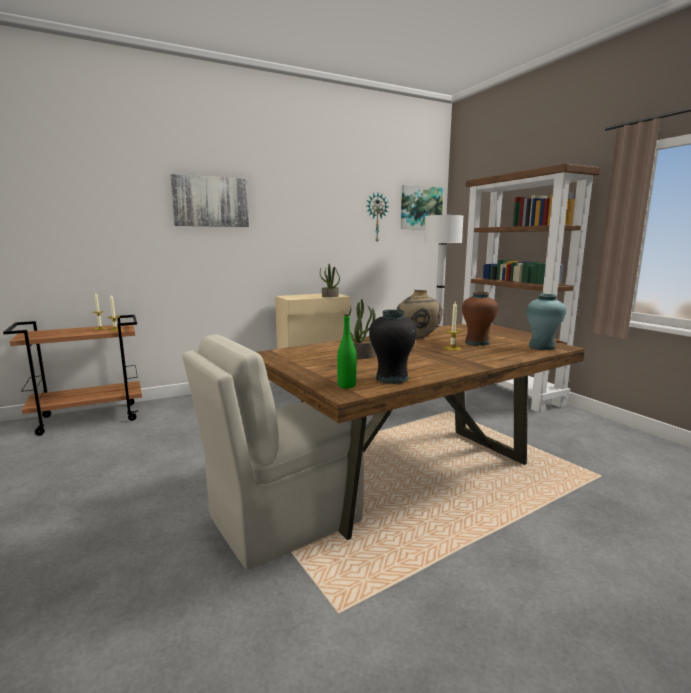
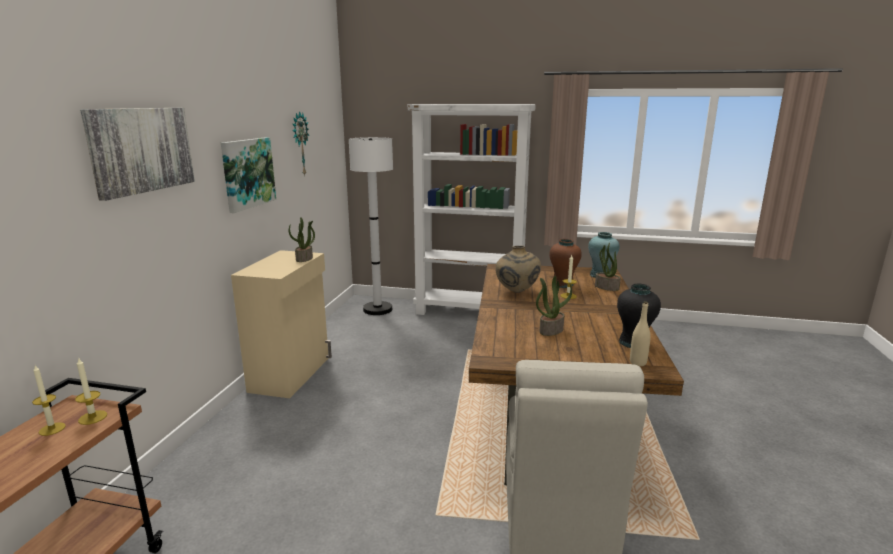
camera: 50 degrees left, 5 degrees up
green bottle [337,314,357,388] -> beige bottle [630,301,651,366]
picture [401,185,443,229] -> picture moved to [221,137,276,213]
brown bookcase [462,164,600,412] -> white bookcase [407,104,536,315]
none -> potted plant [595,243,621,291]

